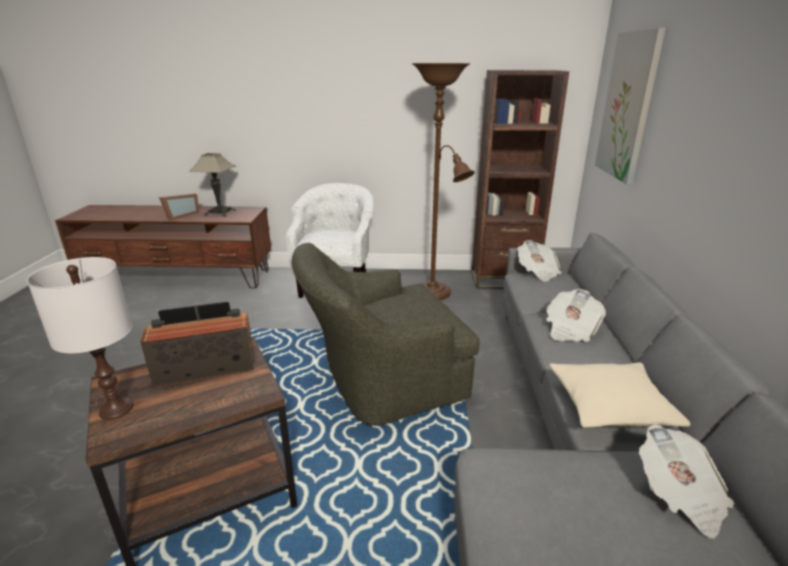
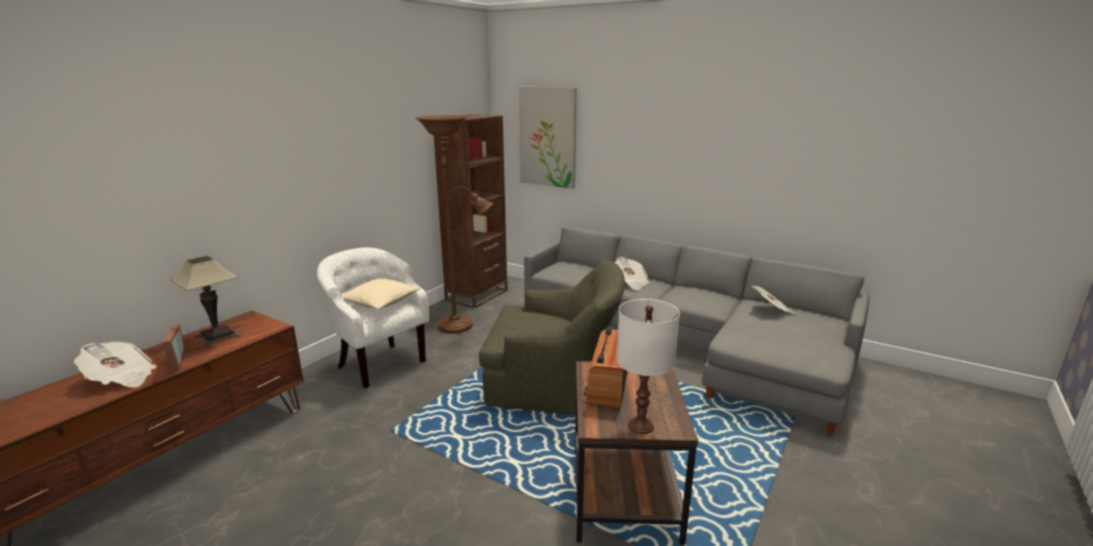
camera: 60 degrees left, 5 degrees down
green armchair [291,243,480,426] -> green armchair turned 90 degrees counterclockwise [479,261,625,415]
newspaper [517,240,562,282] -> newspaper moved to [74,342,157,388]
beige pillow [550,362,691,427] -> beige pillow moved to [342,278,420,309]

